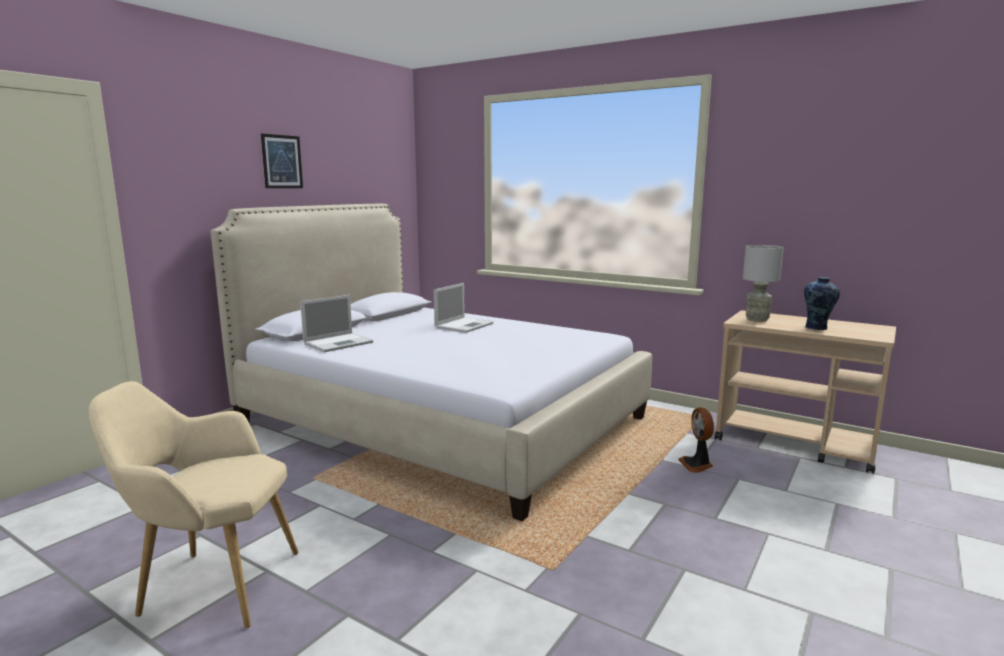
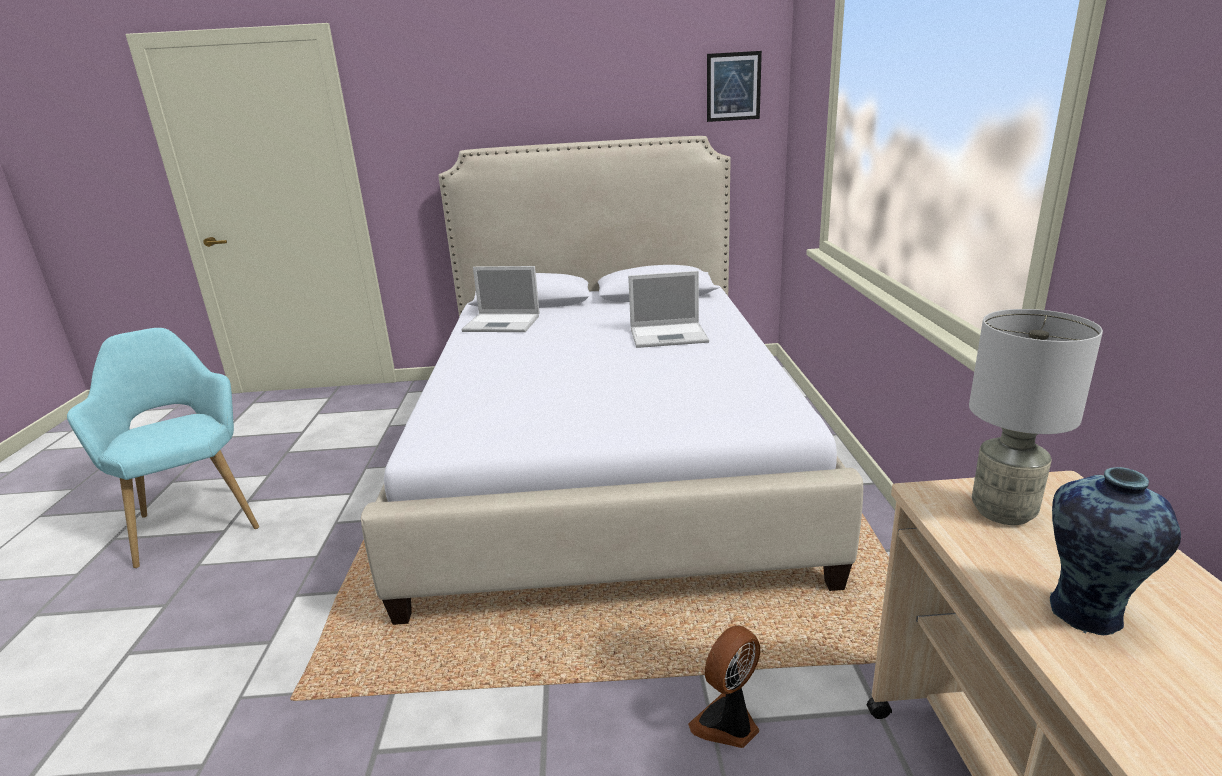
camera: 55 degrees right, 10 degrees up
beige armchair [89,381,298,628] -> turquoise armchair [67,328,259,568]
picture [261,134,303,188] -> picture moved to [707,51,762,122]

